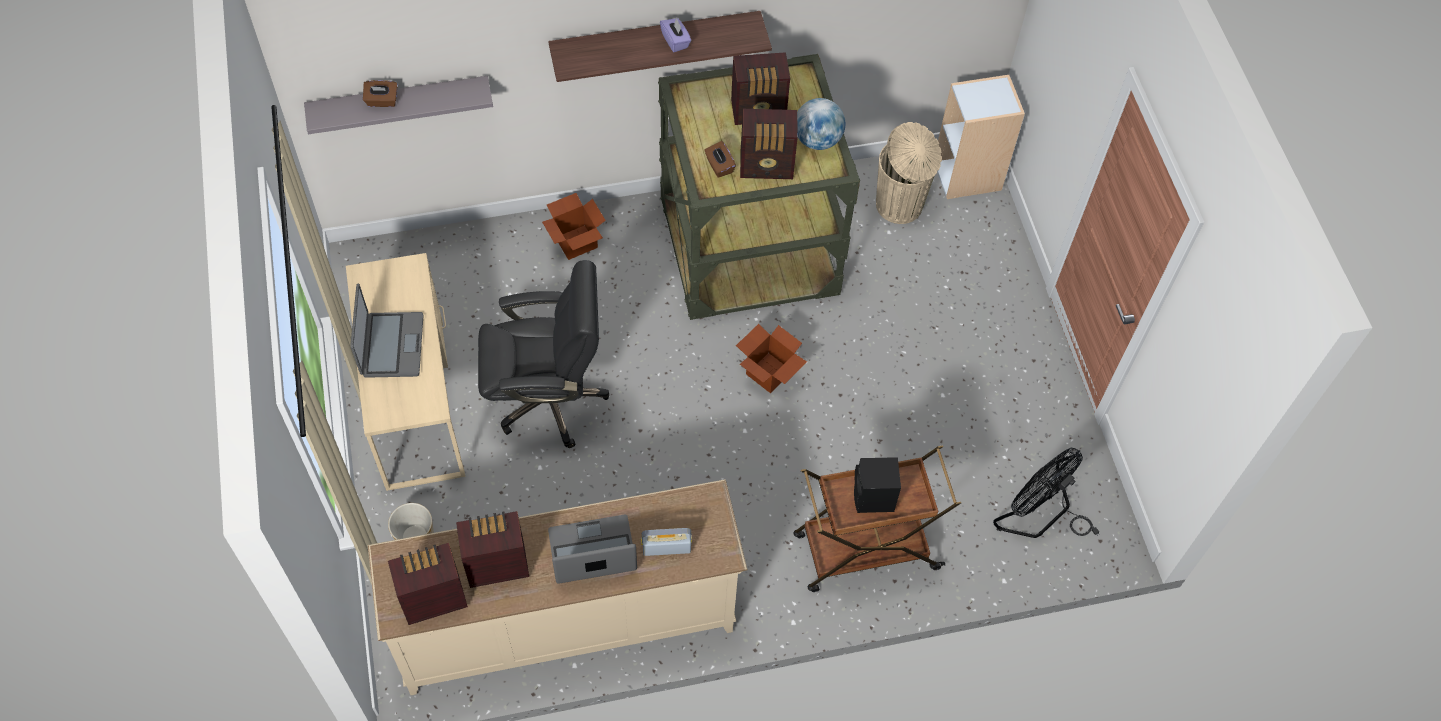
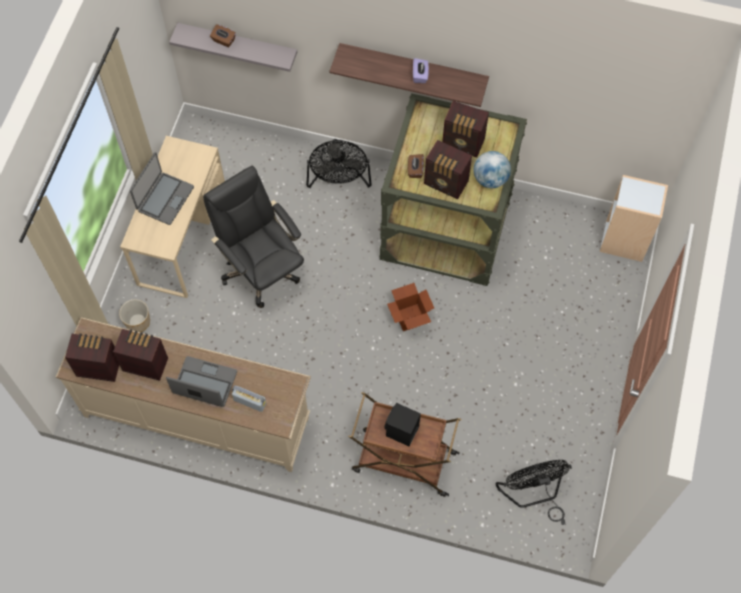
camera: 30 degrees right, 5 degrees up
black office chair [478,260,609,448] -> black office chair turned 150 degrees counterclockwise [203,166,304,308]
cardboard box [542,193,606,260] -> black fan [306,139,372,188]
beige trash can [876,122,942,224] -> none

